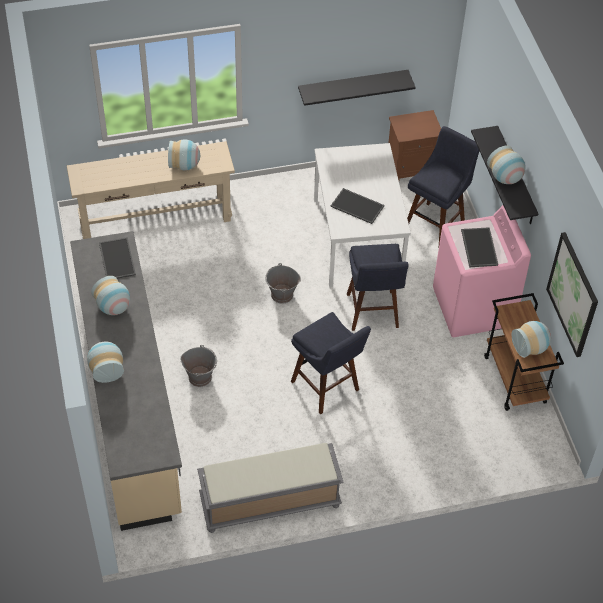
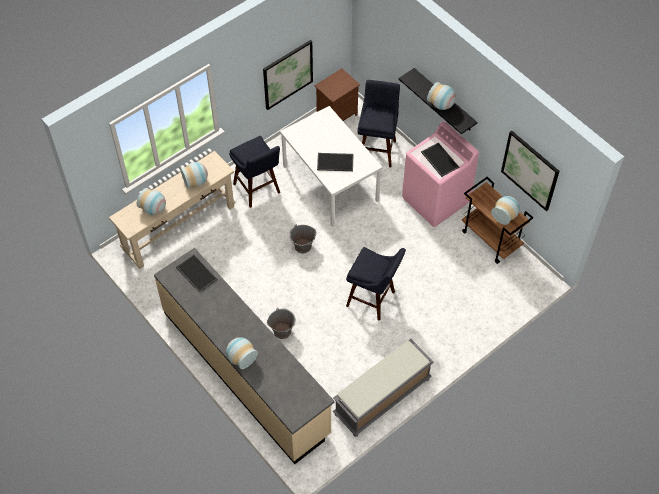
camera: 25 degrees left, 5 degrees up
vase [91,276,130,315] -> vase moved to [136,188,166,215]
black shelf [298,70,416,106] -> picture [263,40,313,110]
blue stool [347,244,409,331] -> blue stool moved to [229,136,280,208]

